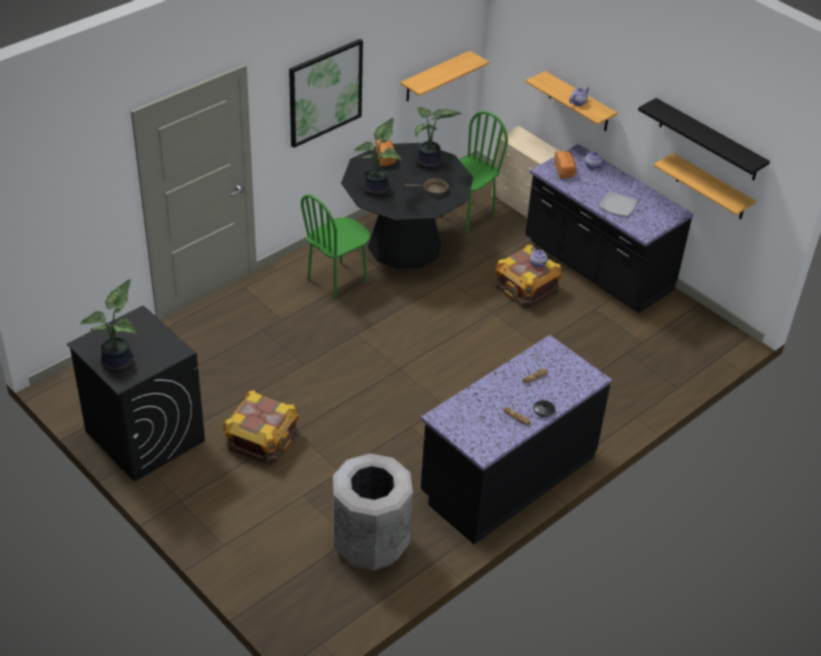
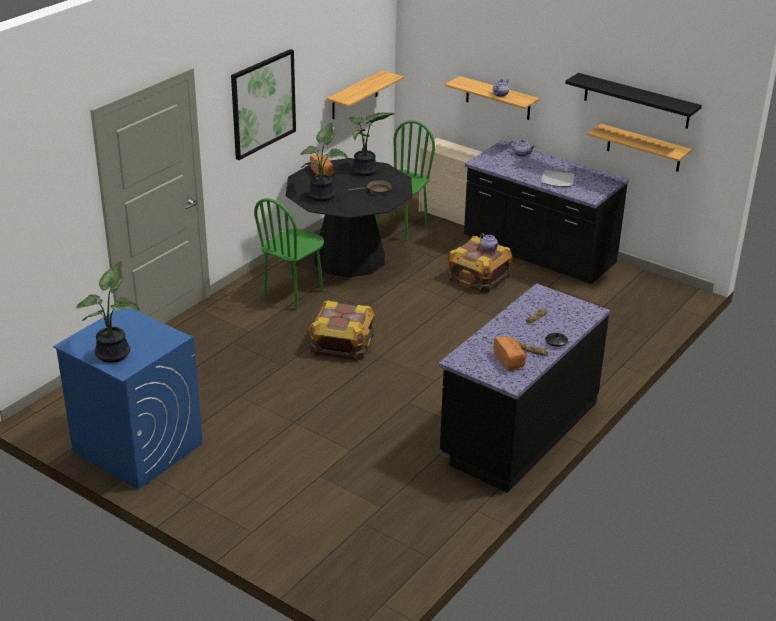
camera: 10 degrees left, 10 degrees down
black washing machine [67,305,205,482] -> blue washing machine [53,309,203,490]
crate [223,390,299,465] -> crate moved to [309,300,375,361]
grey trash can [333,453,413,571] -> none
bread [554,151,576,179] -> bread moved to [493,336,526,371]

